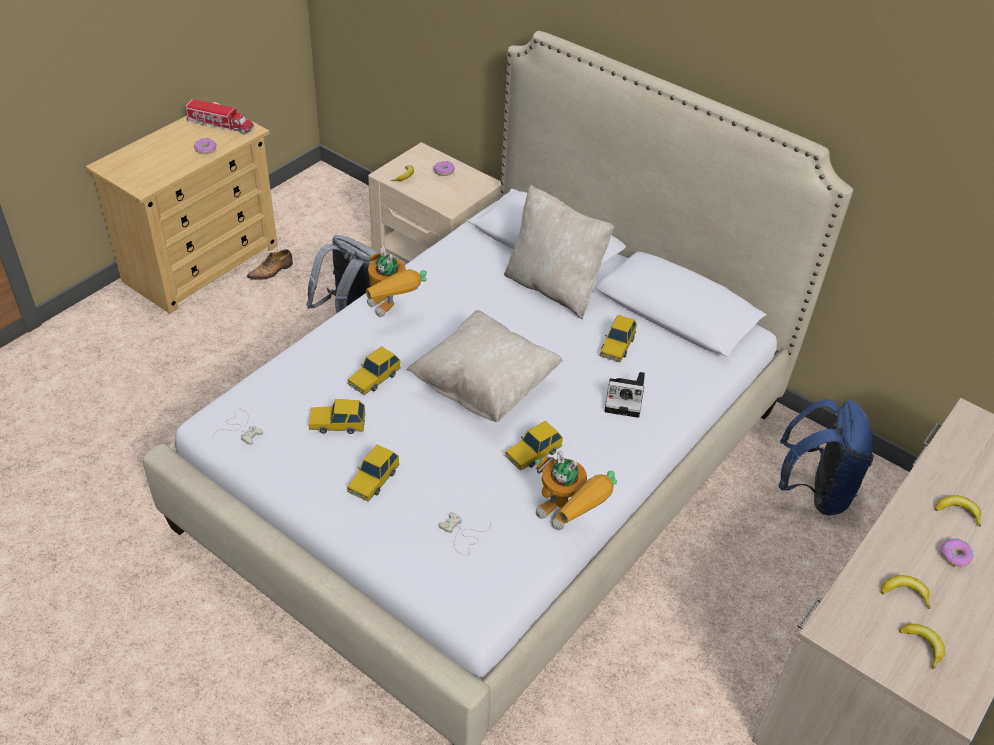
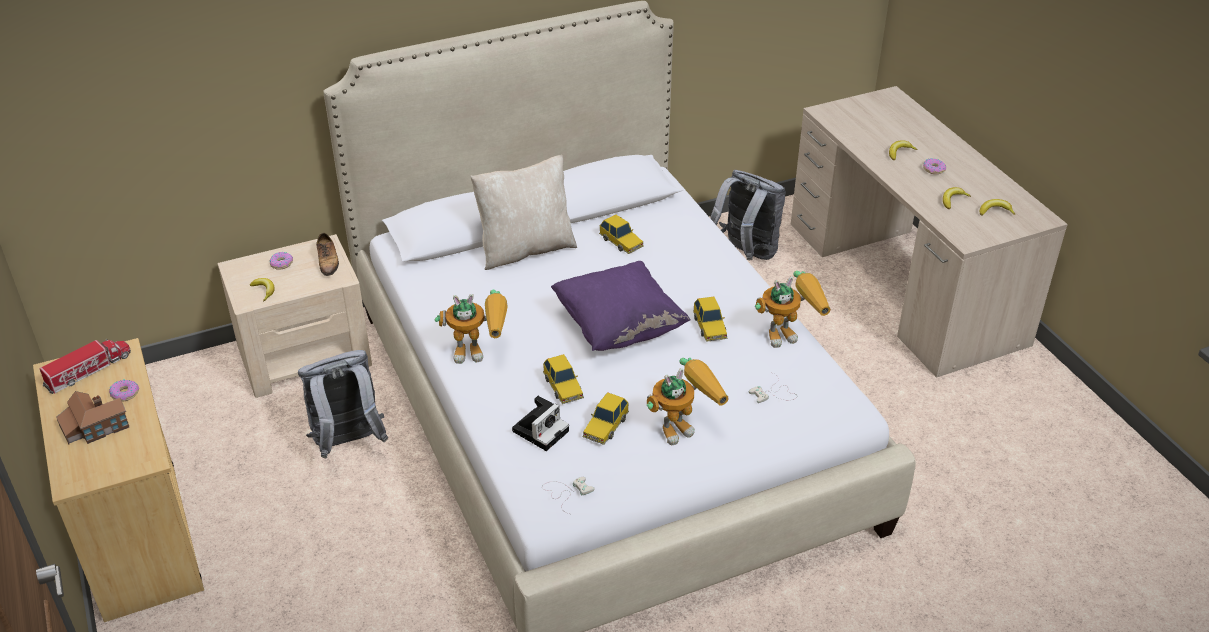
camera: 60 degrees left, 5 degrees down
shoe [247,249,293,280] -> shoe moved to [316,233,339,276]
toy car [347,445,400,502] -> toy robot [647,358,729,445]
beige pillow [407,310,563,422] -> purple pillow [551,261,690,351]
camera [604,372,645,418] -> camera moved to [512,396,569,451]
blue backpack [779,399,874,515] -> grey backpack [710,170,786,260]
none -> toy house [56,391,129,444]

